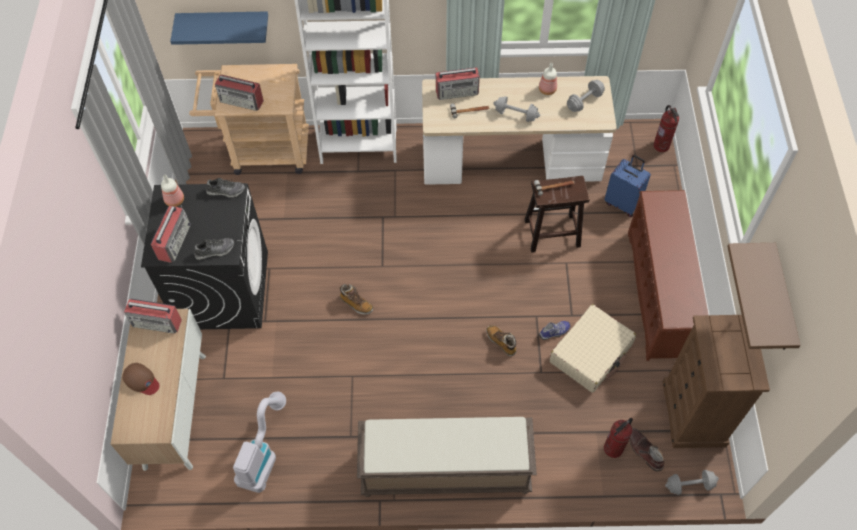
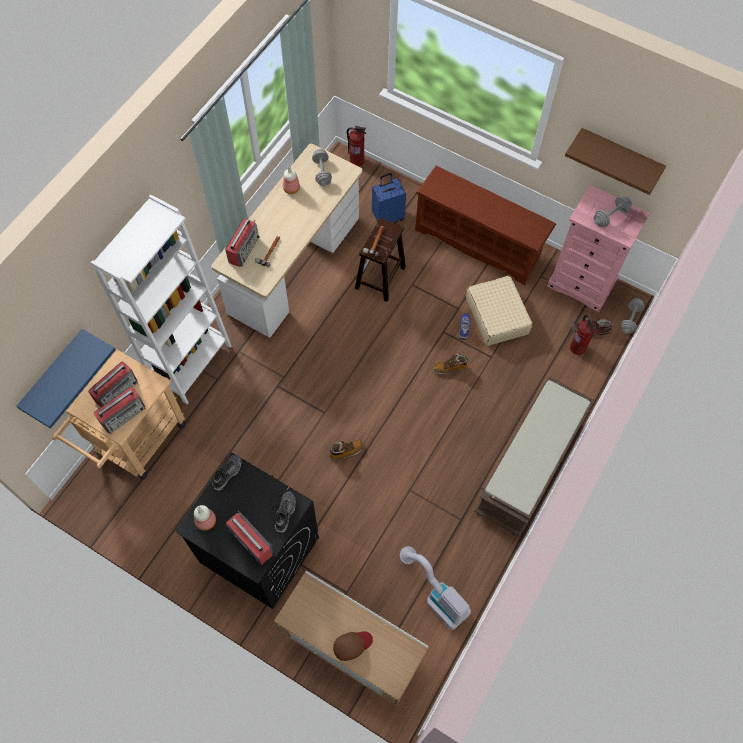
camera: 60 degrees left, 5 degrees up
radio [124,299,182,334] -> radio moved to [88,361,138,407]
grey dumbbell [493,96,540,122] -> grey dumbbell moved to [593,196,632,227]
brown dresser [663,315,770,448] -> pink dresser [547,185,650,312]

